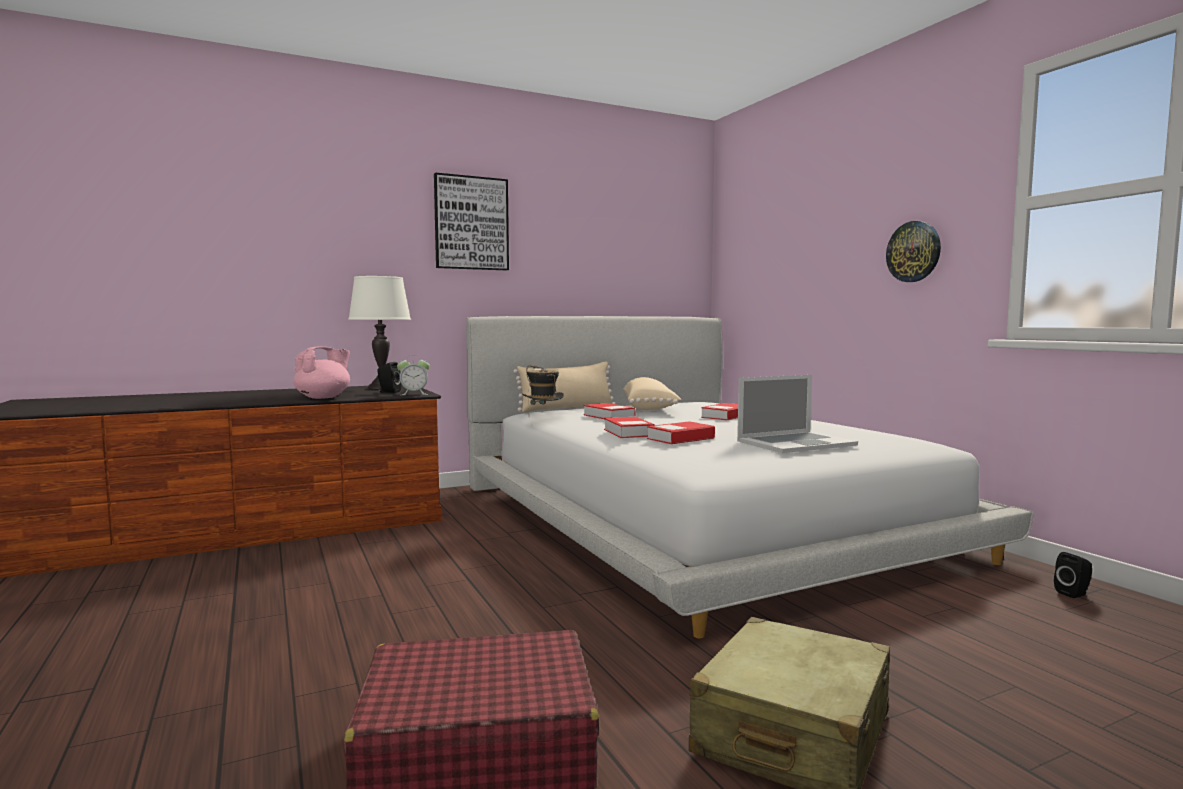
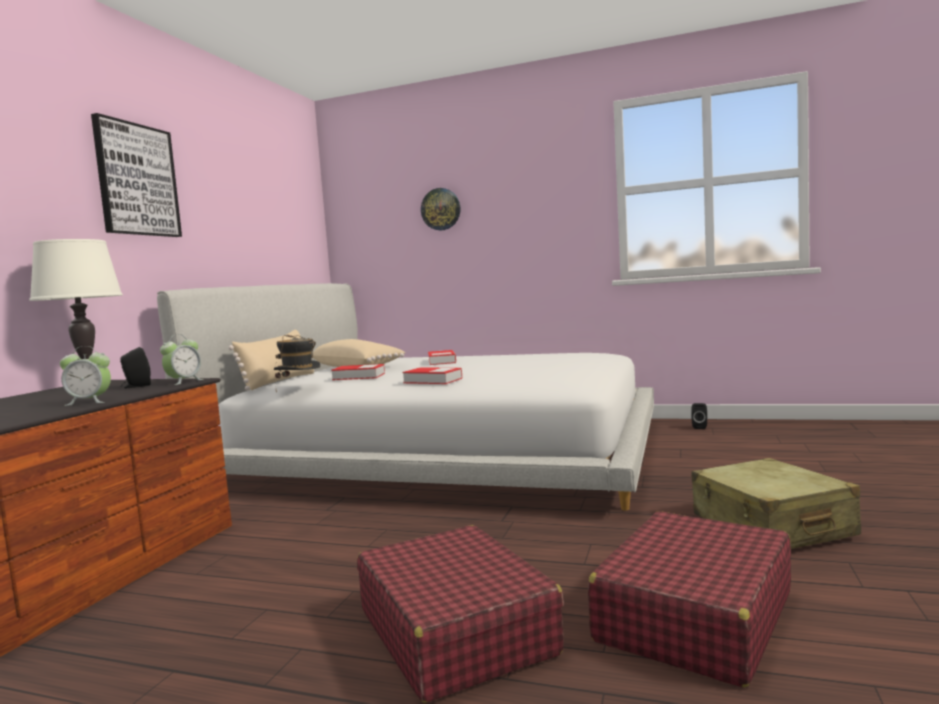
camera: 45 degrees left, 0 degrees up
pink teapot [293,346,350,399] -> alarm clock [60,346,111,406]
book [647,421,715,444] -> none
laptop [737,375,858,453] -> none
wall clock [886,221,941,282] -> wall clock moved to [421,188,460,231]
none -> red suitcase [357,525,564,702]

